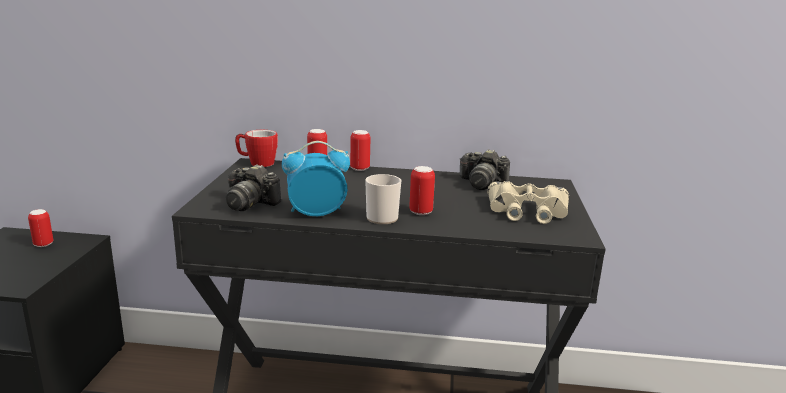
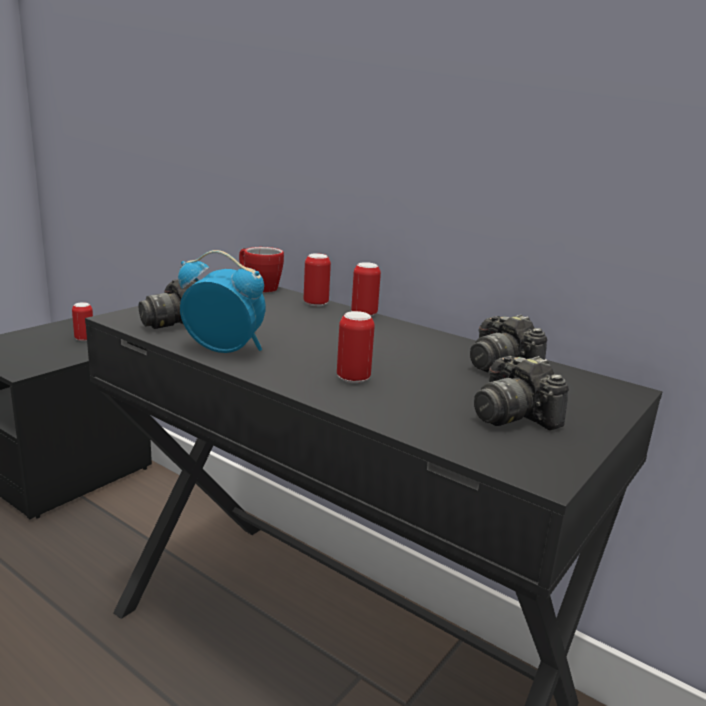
camera: 30 degrees right, 0 degrees up
mug [365,174,401,224] -> none
beige binoculars [488,181,569,224] -> camera [474,356,569,430]

